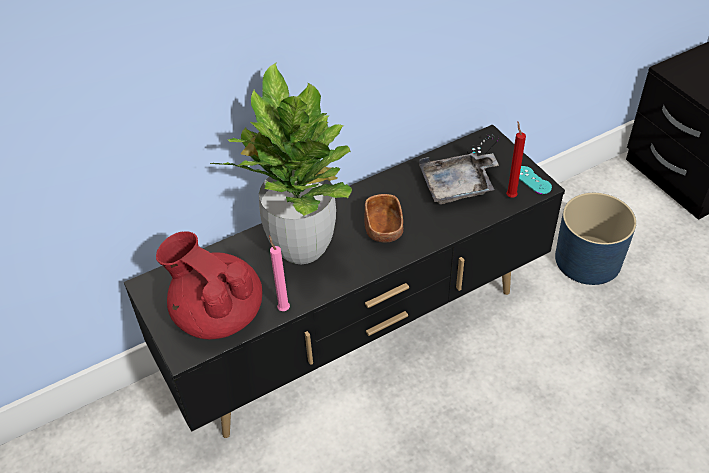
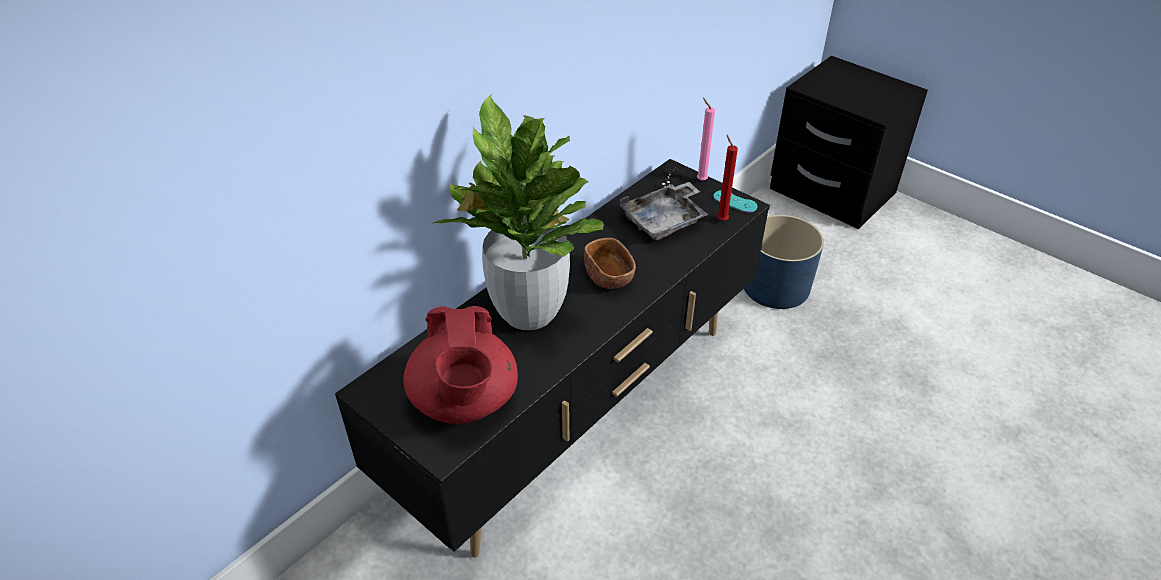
camera: 20 degrees left, 5 degrees down
red teapot [156,231,262,339] -> red teapot turned 120 degrees counterclockwise [403,306,518,424]
pink candle [269,235,290,311] -> pink candle moved to [697,98,715,181]

